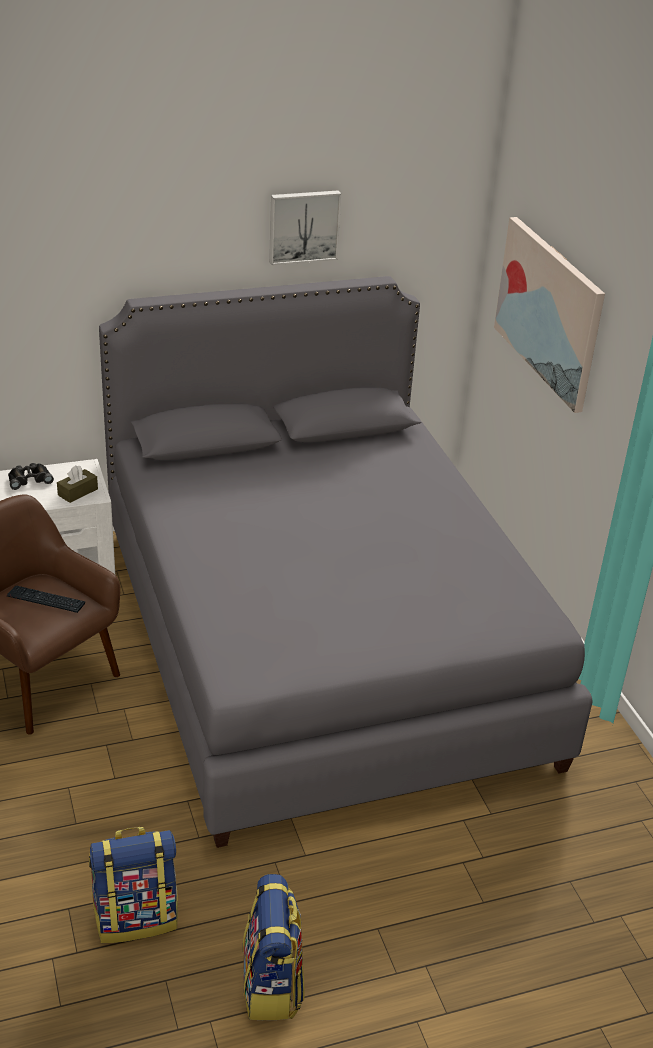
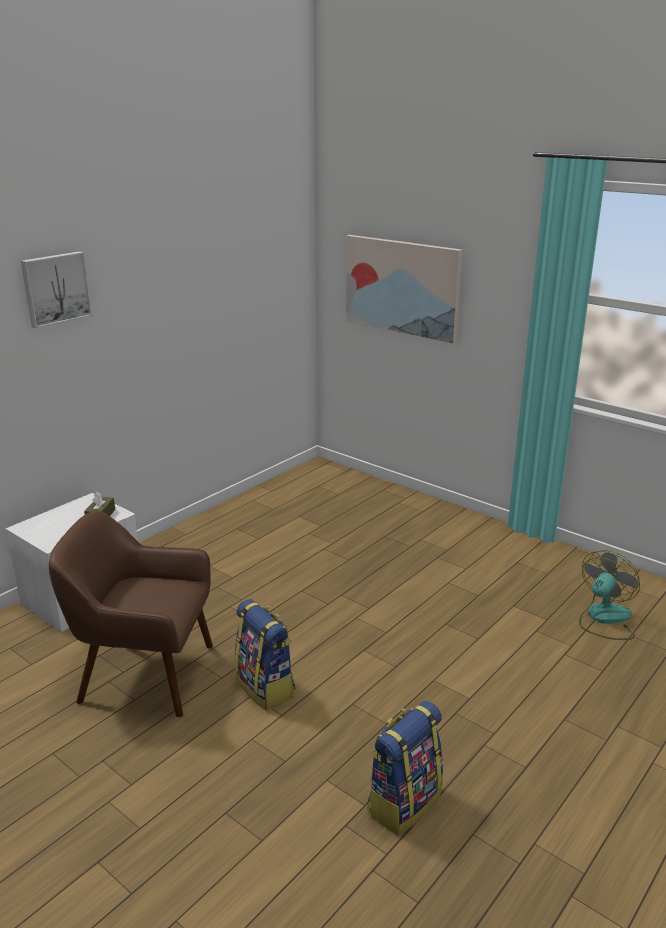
camera: 30 degrees left, 10 degrees down
keyboard [6,586,85,613] -> none
black binoculars [8,463,54,490] -> none
grey bed [99,276,593,848] -> none
backpack [243,874,305,1020] -> backpack moved to [234,599,296,711]
picture [269,190,341,265] -> picture moved to [21,251,92,328]
none -> fan [579,550,640,640]

